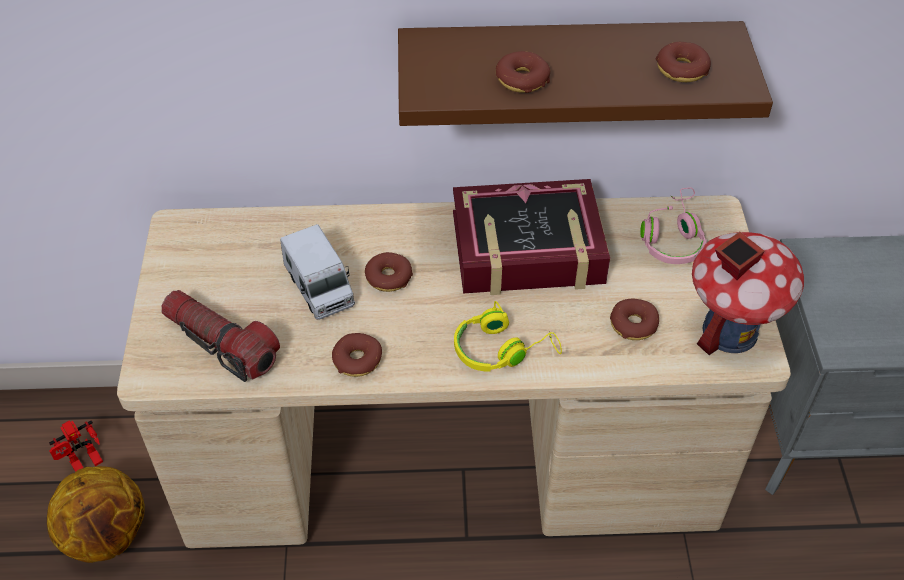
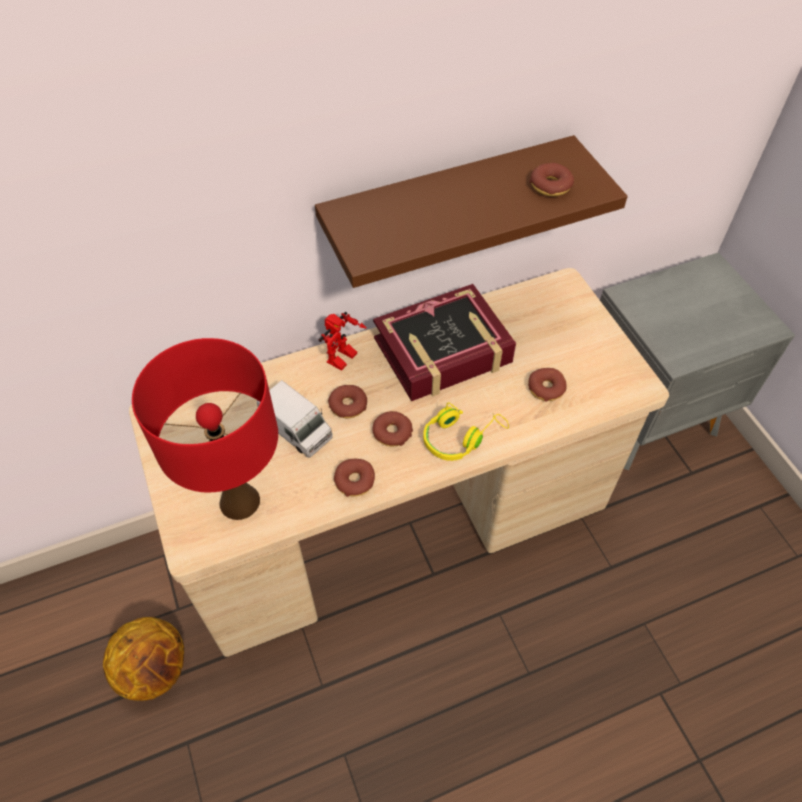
camera: 20 degrees left, 5 degrees up
toy robot [49,420,103,472] -> toy robot moved to [319,312,367,371]
flashlight [161,290,280,382] -> red table lamp [132,338,278,520]
donut [496,51,550,93] -> donut moved to [372,411,413,447]
pink headphones [640,187,707,264] -> none
toy house [692,231,804,355] -> none

